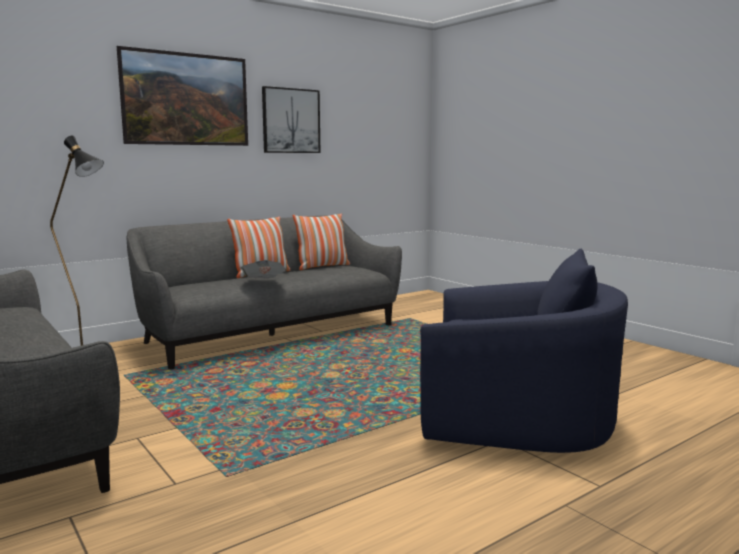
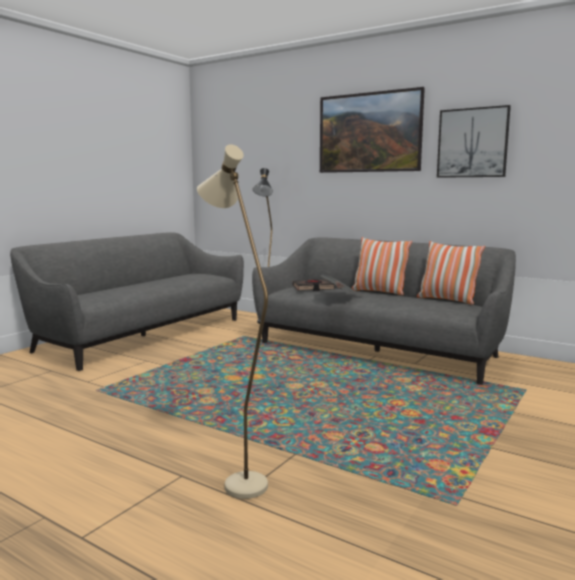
camera: 70 degrees right, 0 degrees up
blue armchair [420,249,628,453] -> beige floor lamp [197,144,268,499]
none -> black book [292,279,335,291]

